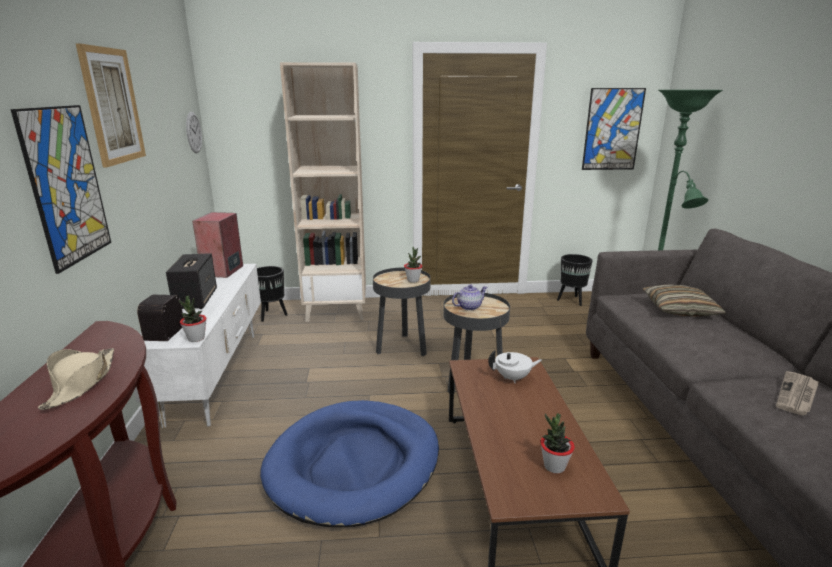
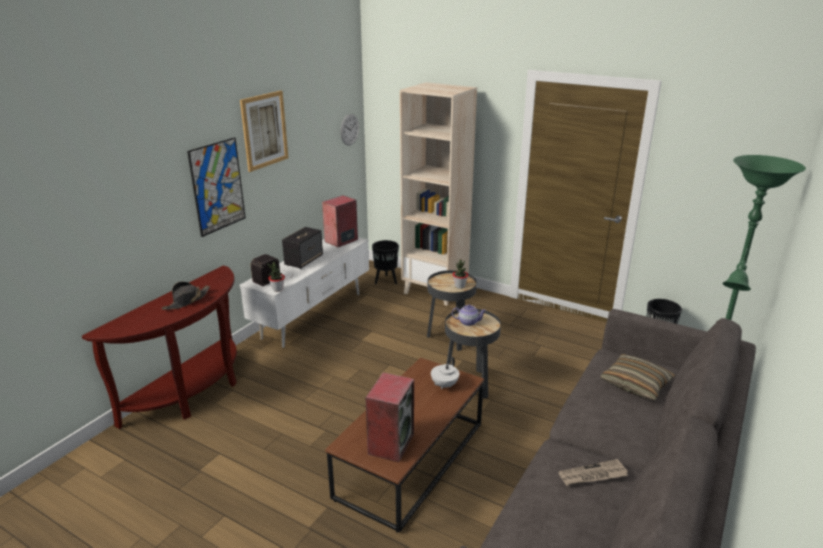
camera: 35 degrees right, 5 degrees up
beige hat [38,348,114,410] -> black hat [162,282,210,310]
blue dog bed [260,400,439,527] -> none
white teapot [488,350,542,383] -> white teapot turned 90 degrees clockwise [431,357,459,389]
potted plant [540,413,575,474] -> speaker [365,372,414,462]
picture [582,88,646,170] -> none

